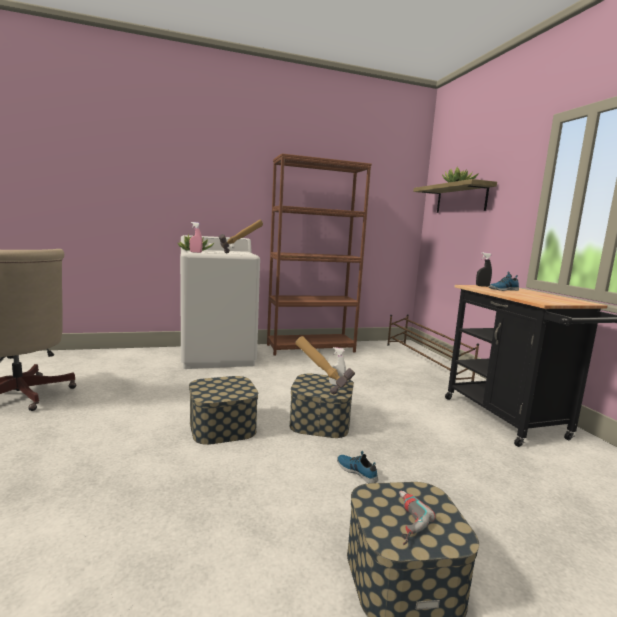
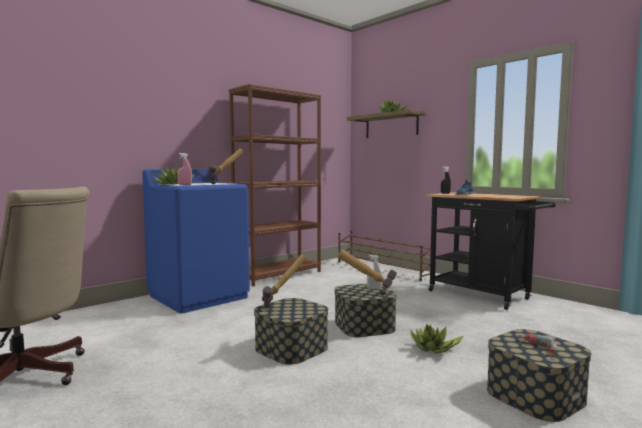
camera: 25 degrees left, 5 degrees down
white washing machine [180,235,260,369] -> blue washing machine [142,169,250,314]
shoe [337,451,378,483] -> potted plant [410,324,464,354]
none -> hammer [262,254,306,308]

